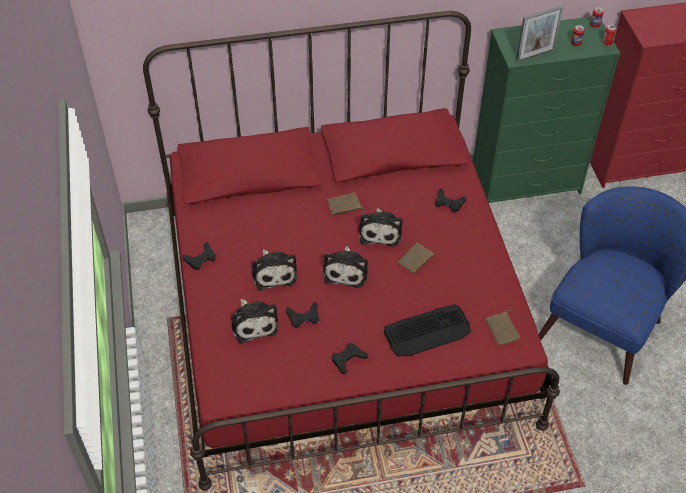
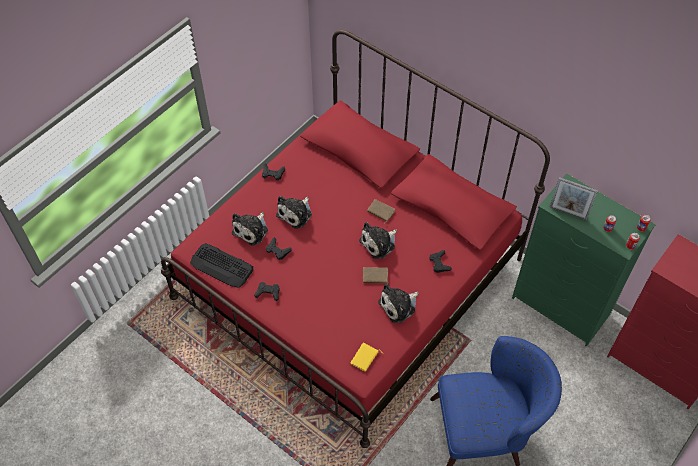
camera: 50 degrees right, 5 degrees up
plush toy [323,246,368,288] -> plush toy moved to [378,284,419,323]
keyboard [384,304,471,357] -> keyboard moved to [190,243,253,288]
brown book [486,310,521,345] -> yellow book [350,343,384,372]

